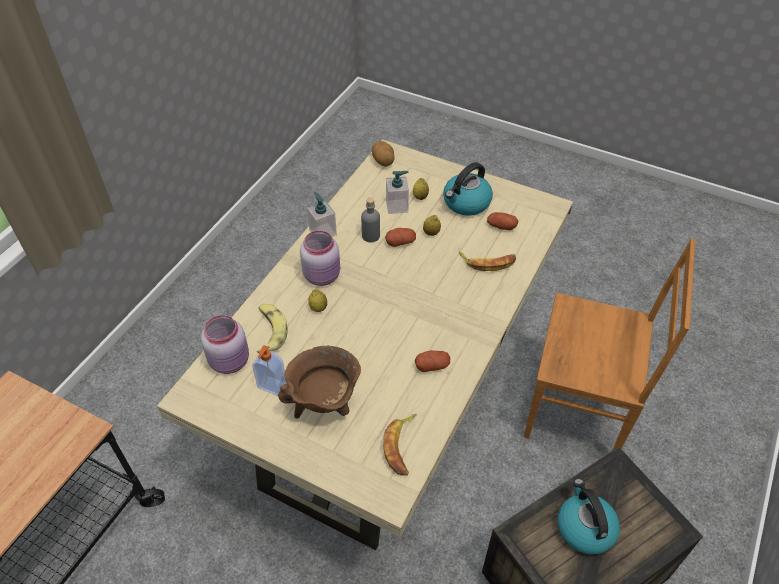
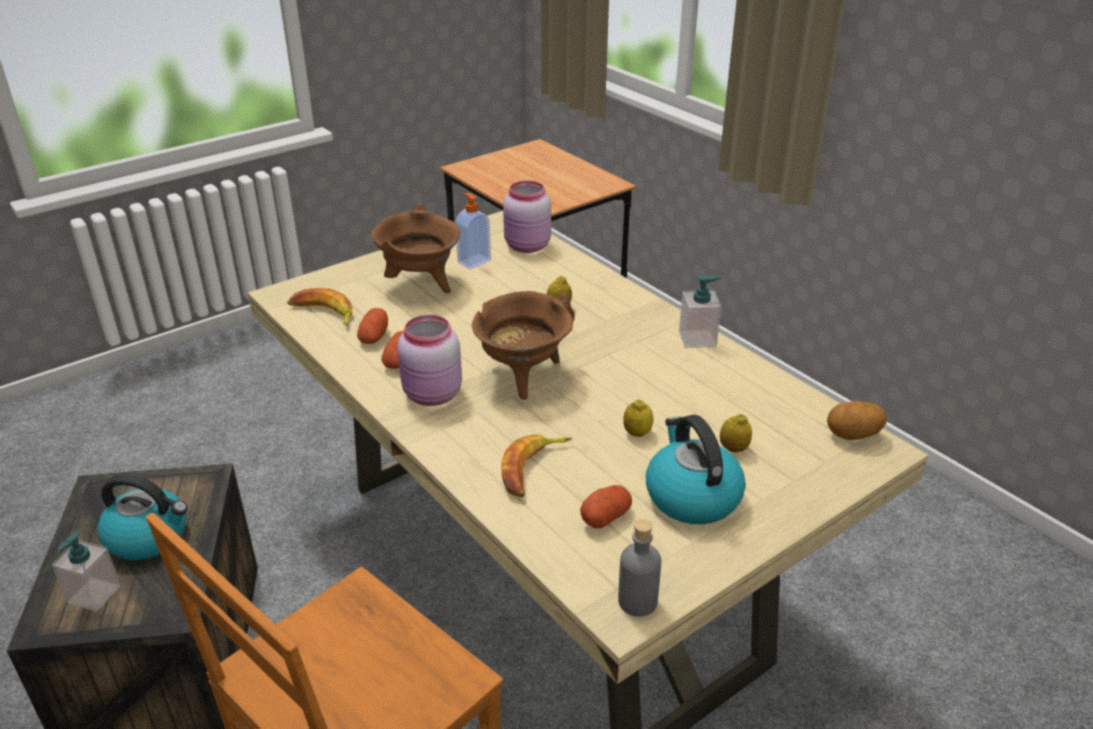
camera: 115 degrees right, 15 degrees down
banana [257,304,288,353] -> none
pink jar [300,231,340,286] -> pink jar moved to [397,315,462,406]
grey bottle [361,197,380,242] -> grey bottle moved to [618,519,661,617]
potato [385,228,416,247] -> potato moved to [357,308,388,344]
soap dispenser [386,171,409,214] -> soap dispenser moved to [52,530,121,611]
none -> brown cooking pot [472,291,575,400]

